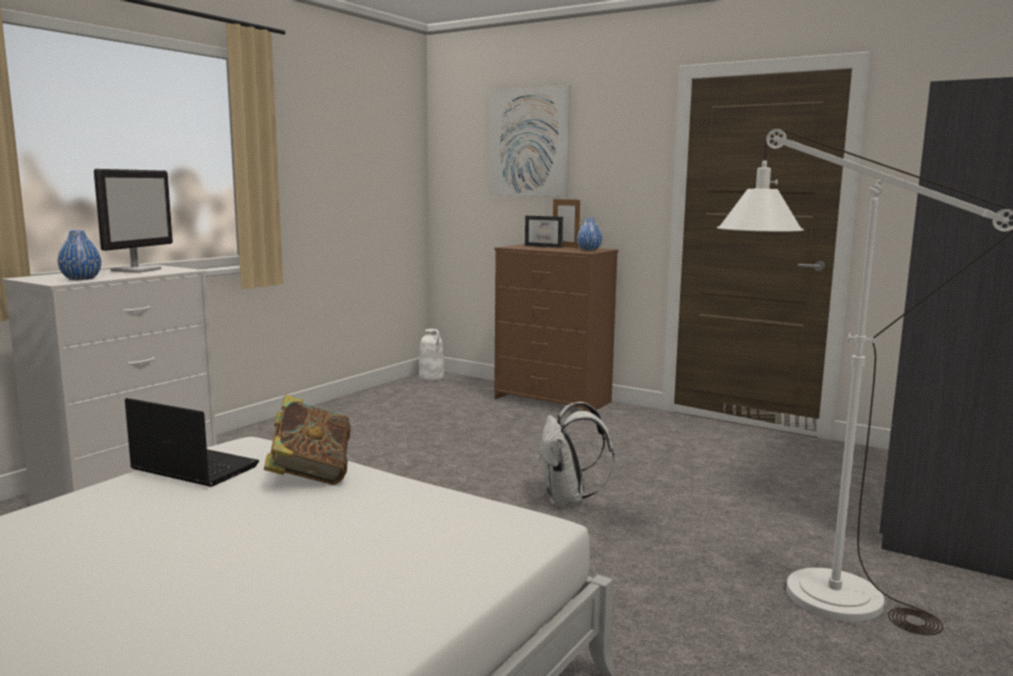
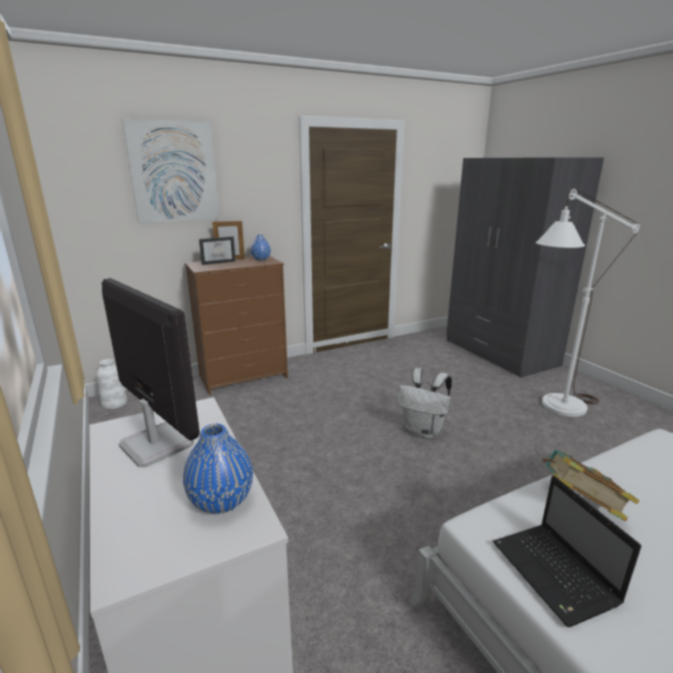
camera: 60 degrees left, 10 degrees up
laptop [125,398,259,487] -> laptop turned 75 degrees counterclockwise [493,476,641,627]

